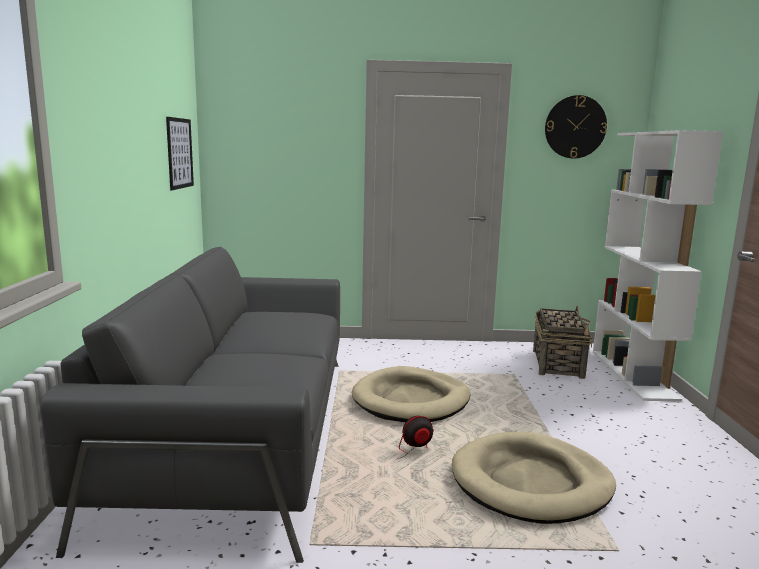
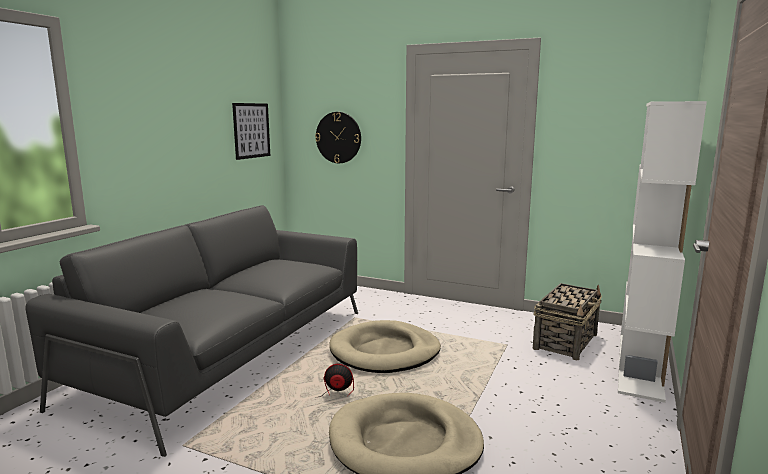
camera: 25 degrees right, 0 degrees up
wall clock [545,95,607,158] -> wall clock moved to [315,112,361,163]

